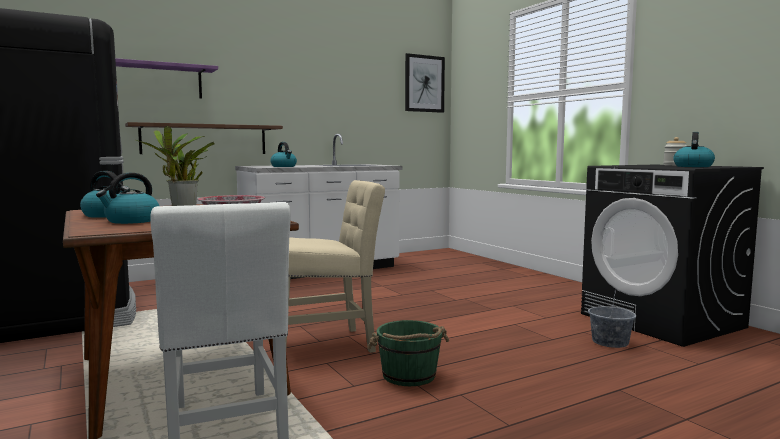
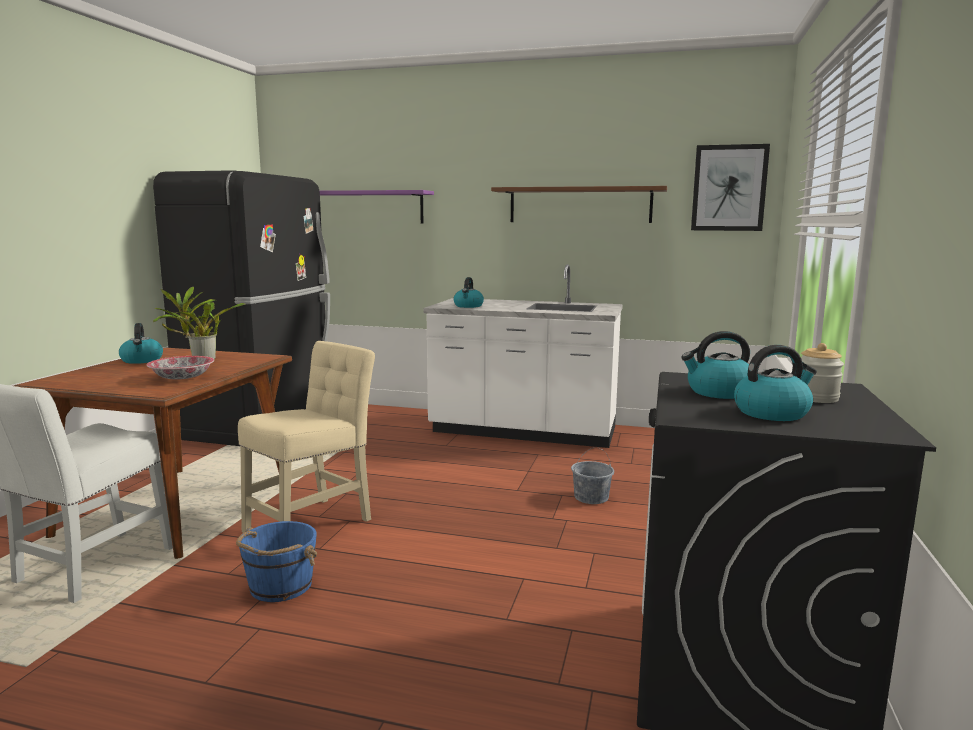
camera: 45 degrees right, 5 degrees up
kettle [96,173,159,224] -> kettle moved to [681,331,750,399]
brown shelf [125,122,283,154] -> brown shelf moved to [491,186,667,223]
beige chair [268,180,385,353] -> beige chair turned 75 degrees counterclockwise [238,341,375,533]
green bucket [367,320,449,386] -> blue bucket [236,521,317,602]
grey bucket [588,290,636,348] -> grey bucket moved to [571,447,614,504]

